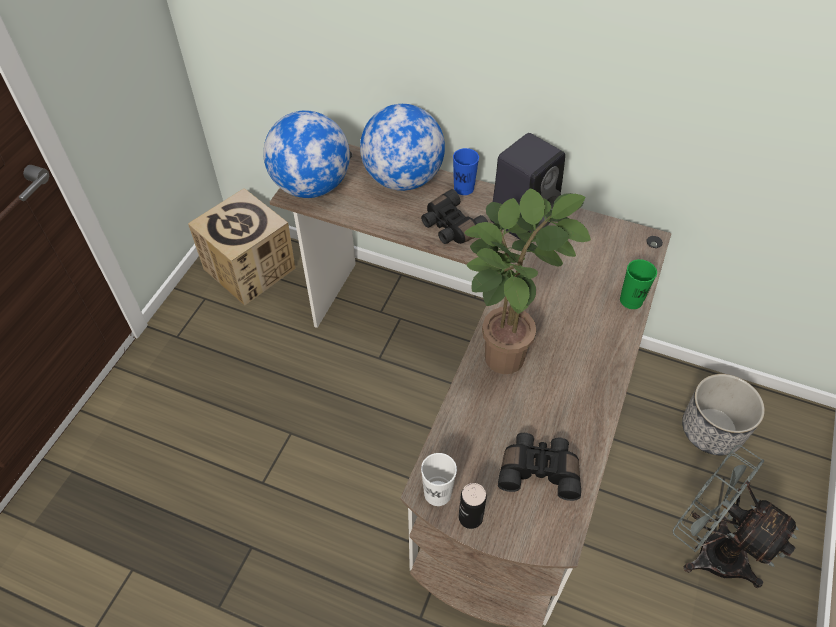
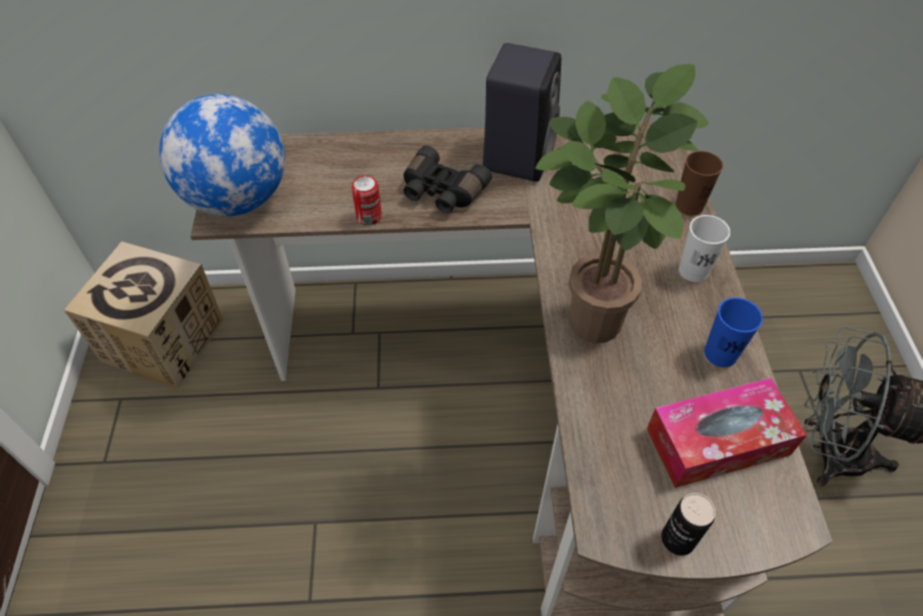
camera: 25 degrees left, 0 degrees up
globe [360,104,445,191] -> none
white cup [421,453,457,506] -> white cup moved to [679,215,730,282]
blue cup [453,148,479,195] -> blue cup moved to [704,297,763,367]
black binoculars [498,433,581,501] -> tissue box [647,378,807,488]
green cup [620,259,657,309] -> brown cup [676,151,723,216]
planter [682,374,765,455] -> none
none -> can [352,175,382,226]

